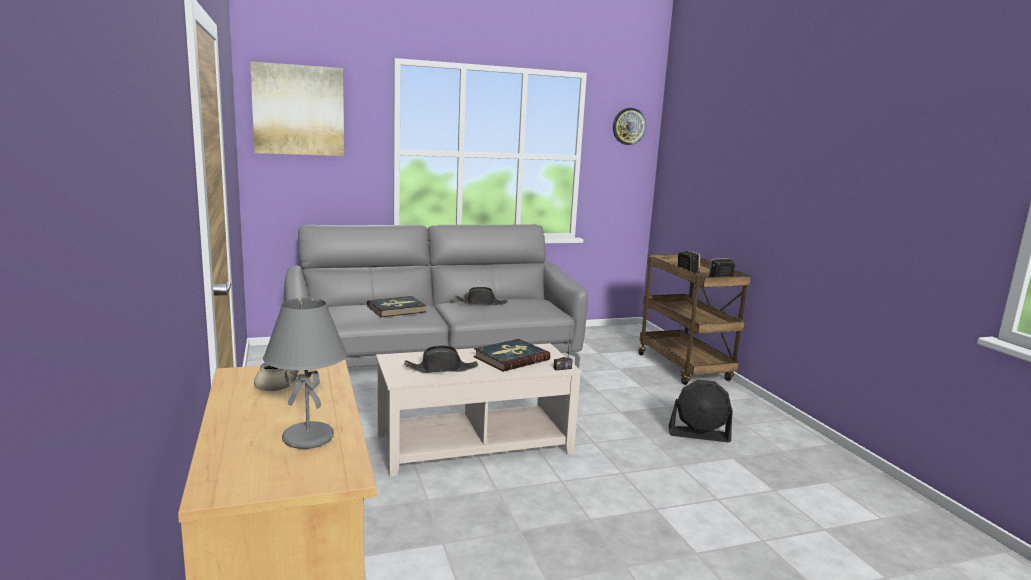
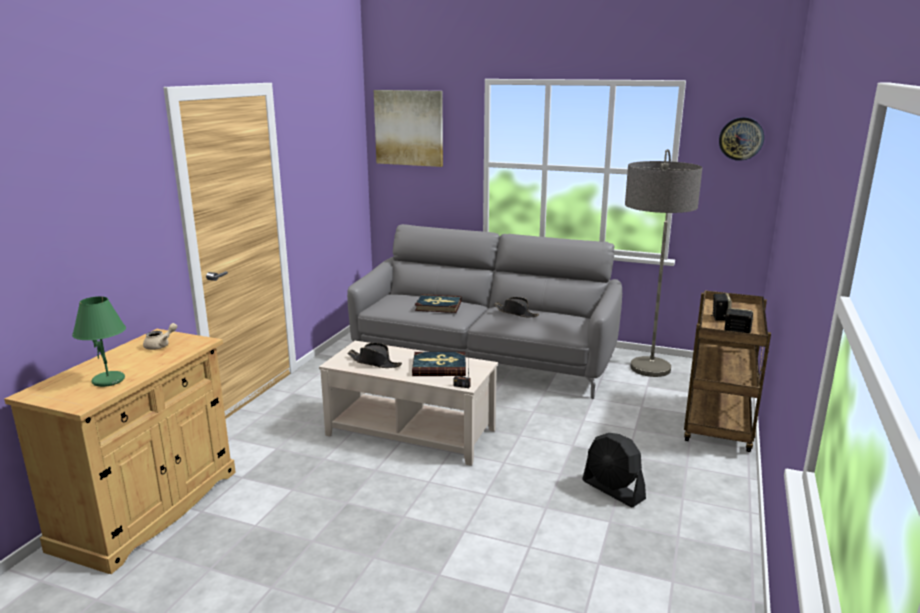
camera: 40 degrees right, 5 degrees up
grey table lamp [263,298,347,449] -> green table lamp [72,296,126,387]
none -> floor lamp [625,149,703,377]

